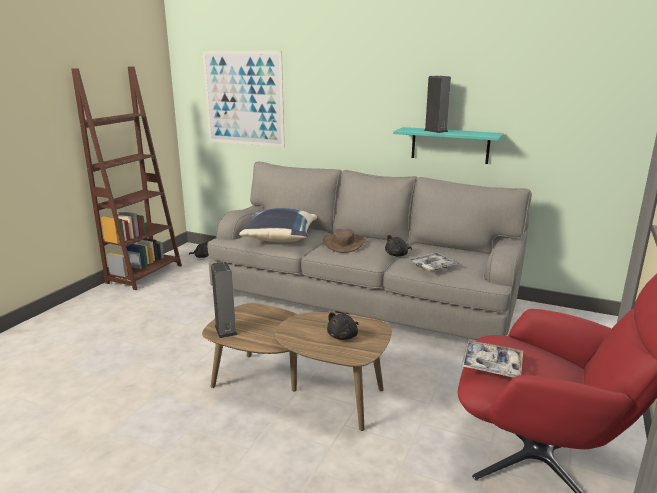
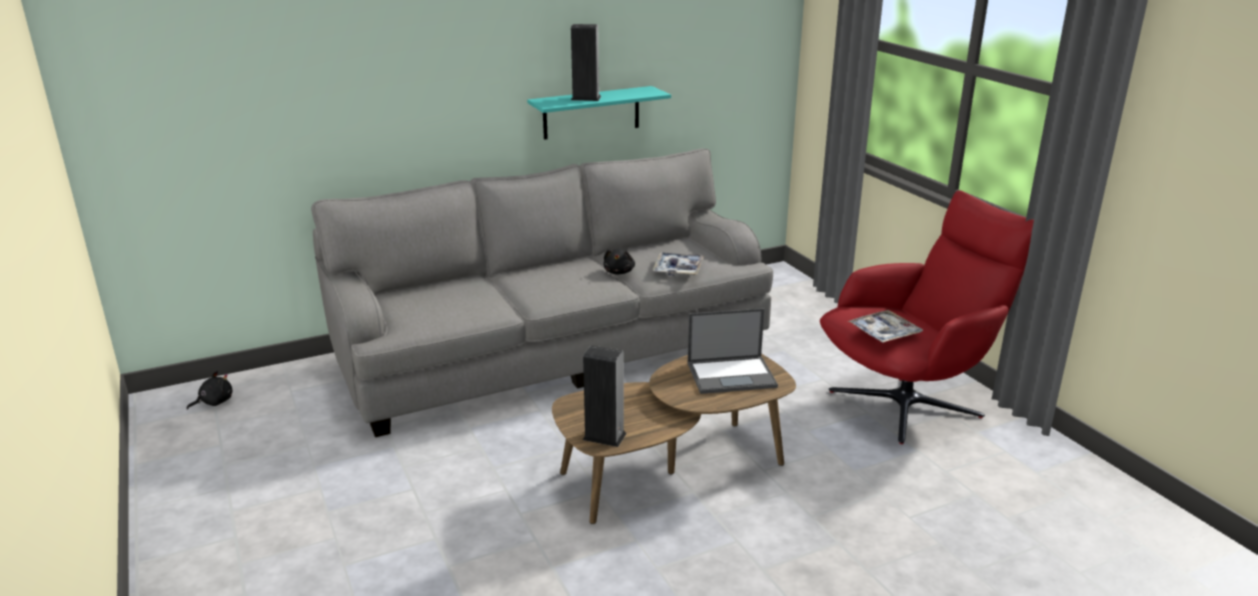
camera: 50 degrees left, 5 degrees up
brown bookcase [71,66,182,290] -> none
picture [202,51,285,147] -> none
blue pillow [239,208,317,242] -> none
brown hat [323,229,365,253] -> none
black plush toy [327,312,358,340] -> laptop [688,308,778,394]

